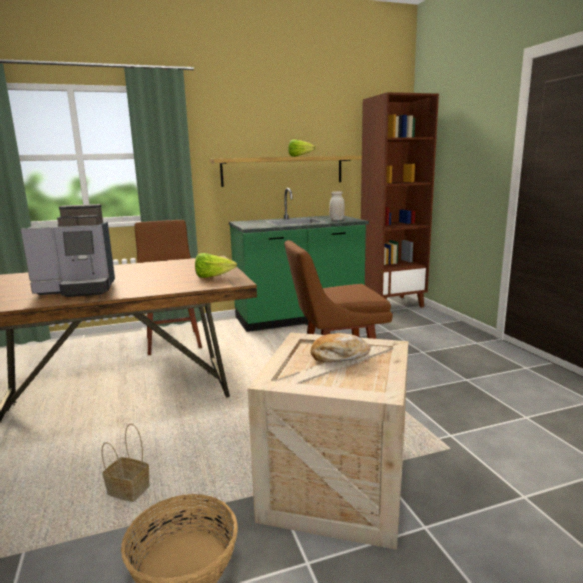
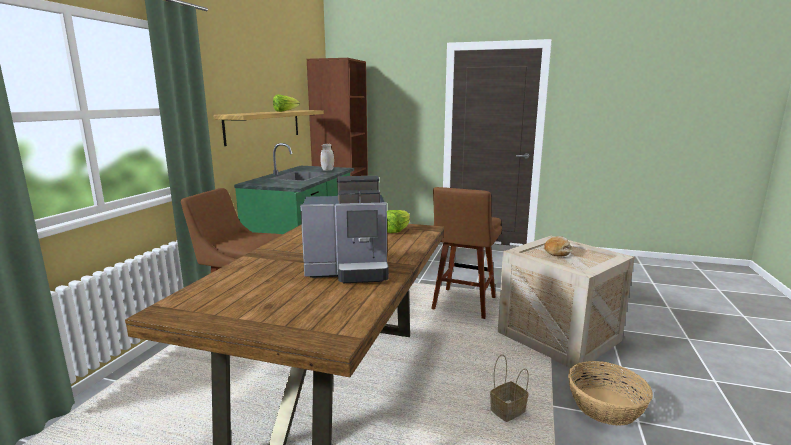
camera: 55 degrees left, 0 degrees up
coffee machine [21,204,115,297] -> coffee machine turned 60 degrees clockwise [300,176,389,283]

